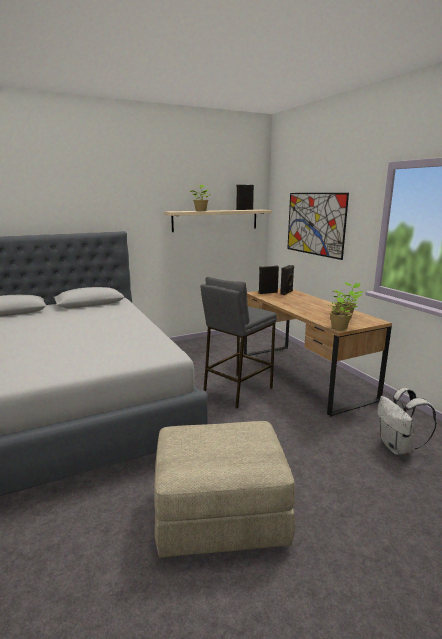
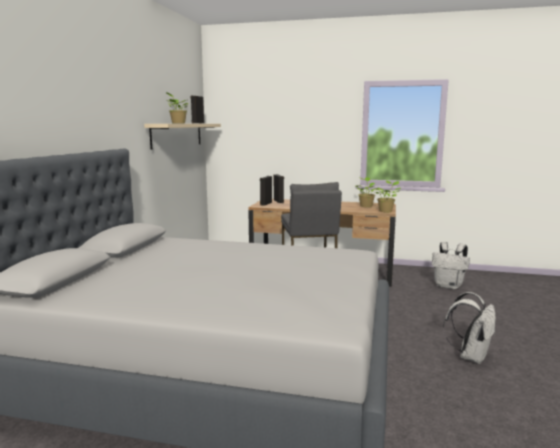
camera: 50 degrees left, 5 degrees down
beige ottoman [154,421,295,558] -> white backpack [443,292,496,364]
picture [287,193,349,260] -> none

